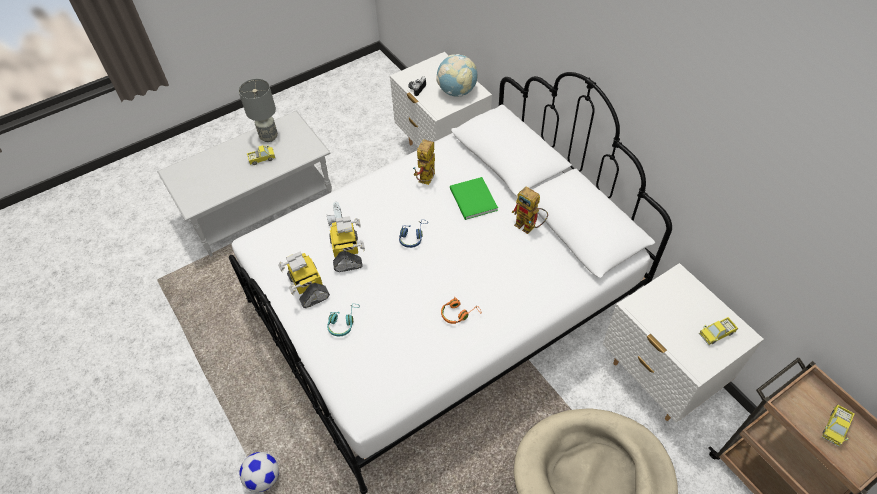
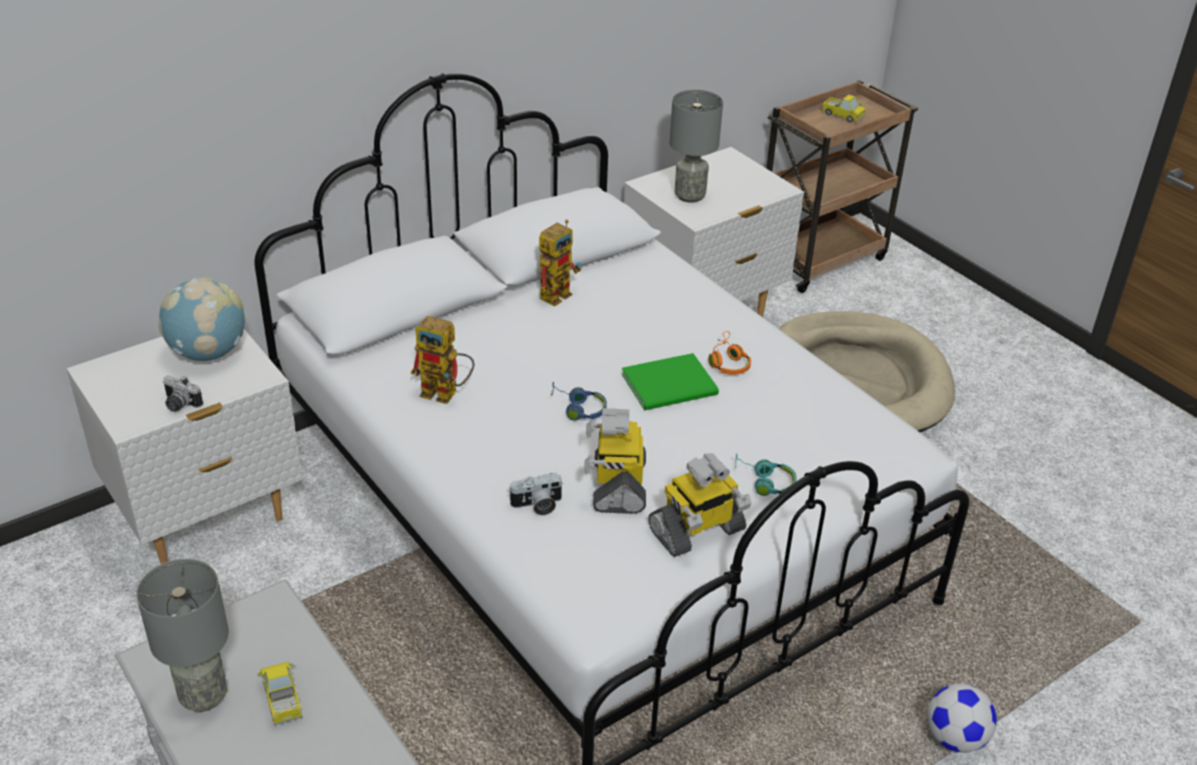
camera: 95 degrees left, 15 degrees down
toy robot [329,216,365,272] -> toy robot turned 75 degrees counterclockwise [584,408,646,514]
green book [450,177,498,220] -> green book moved to [622,353,719,411]
toy truck [699,317,738,345] -> none
none -> grey table lamp [669,90,723,203]

